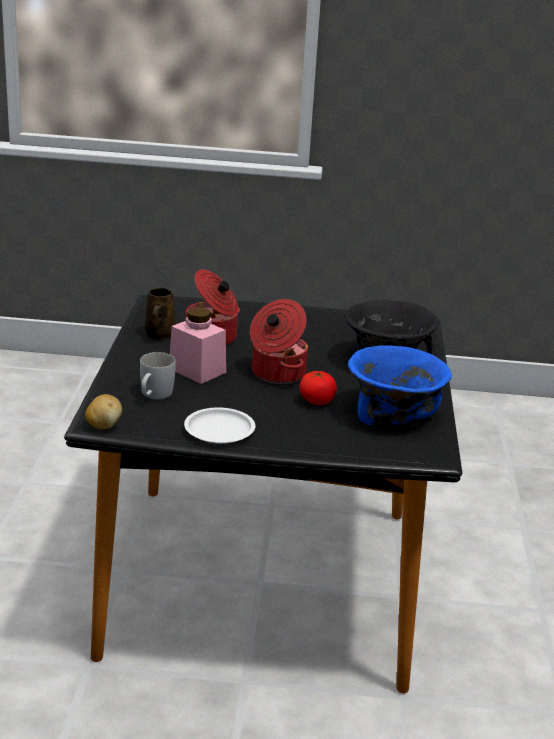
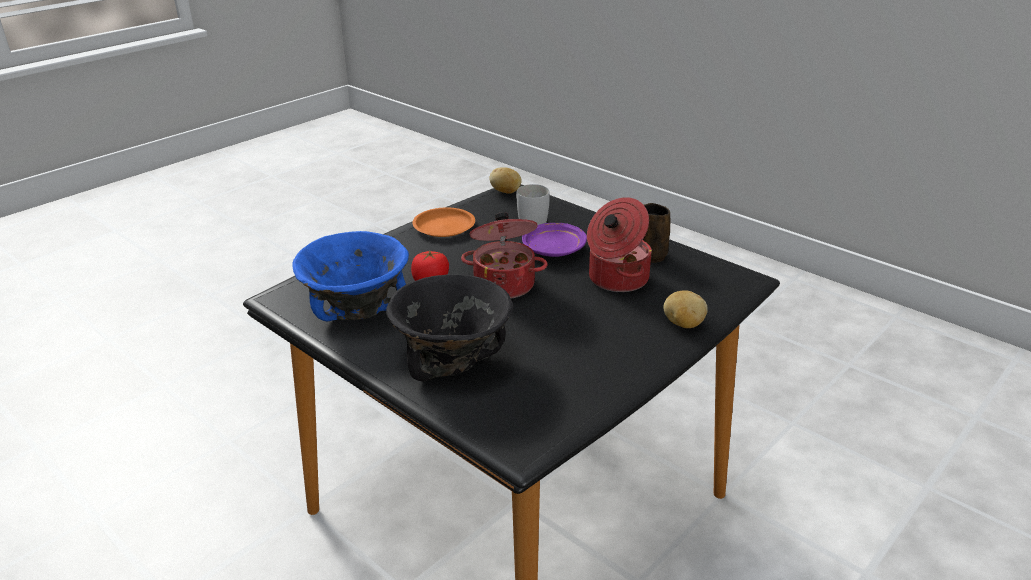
camera: 130 degrees right, 5 degrees up
pink jar [170,307,226,384] -> purple plate [522,223,587,257]
white plate [184,407,255,444] -> orange plate [412,207,475,237]
none -> potato [663,290,708,328]

